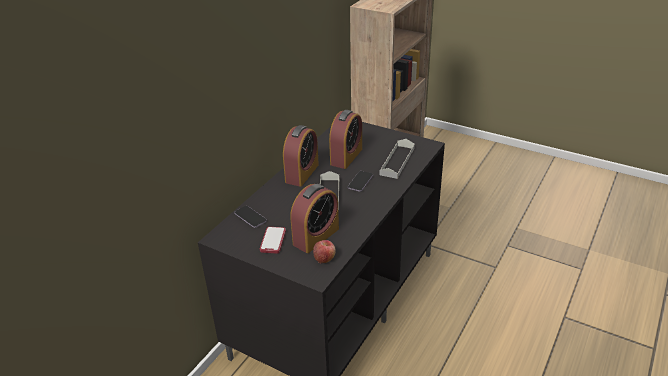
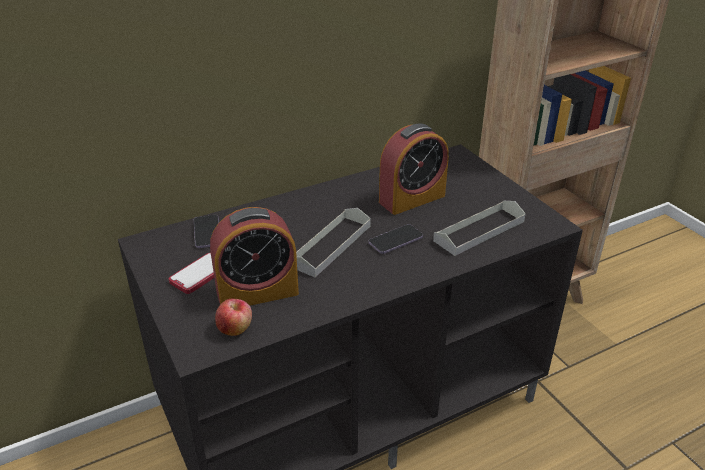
camera: 30 degrees right, 0 degrees up
alarm clock [283,125,319,187] -> none

